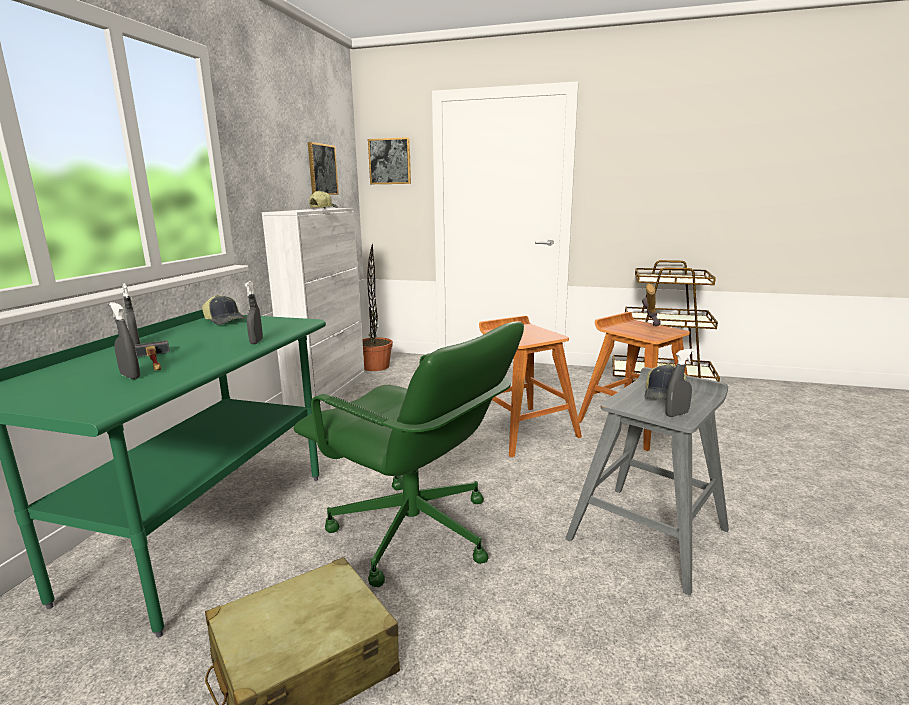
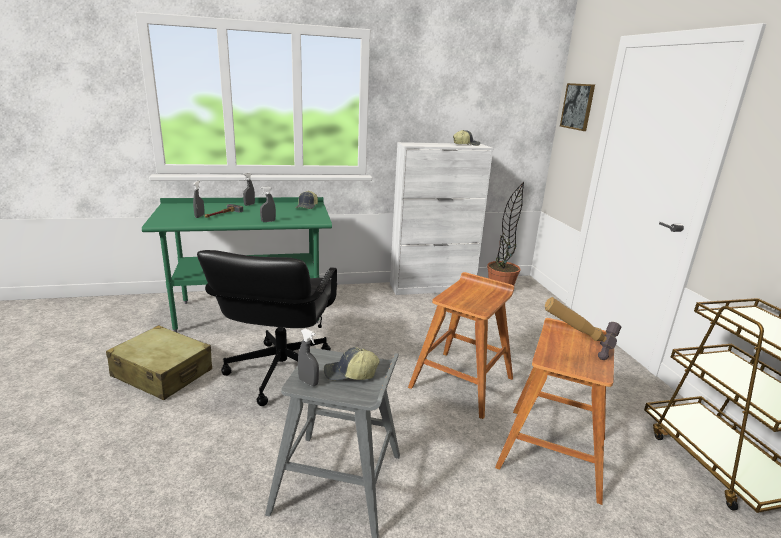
camera: 60 degrees right, 5 degrees up
green office chair [293,322,524,587] -> black office chair [197,250,337,406]
picture [308,142,339,195] -> none

